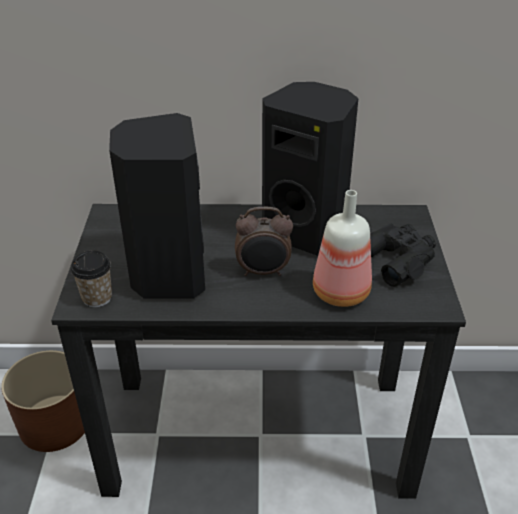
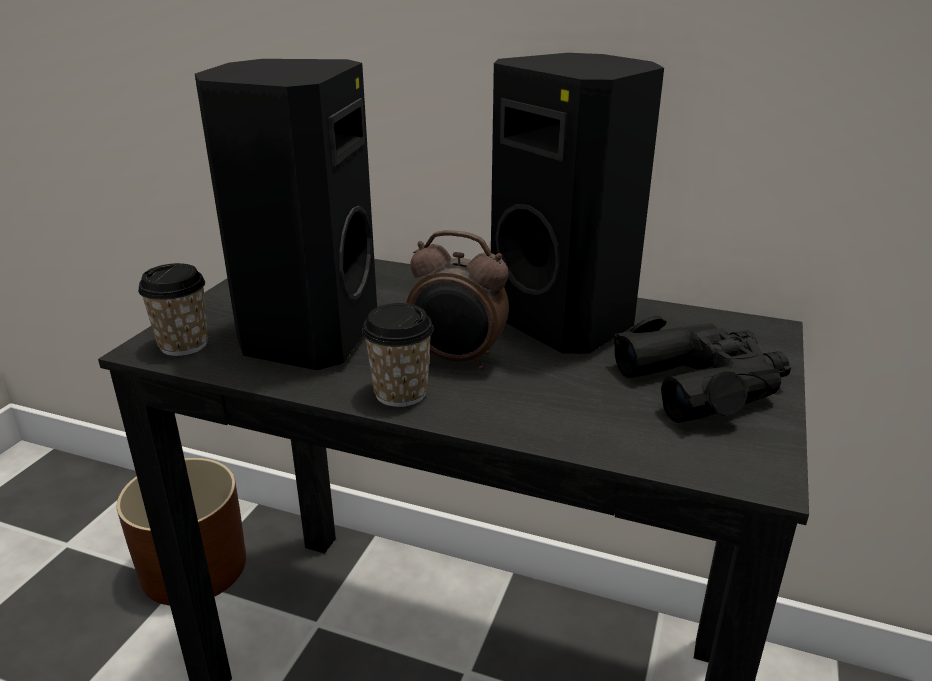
camera: 20 degrees right, 10 degrees down
bottle [313,190,372,307] -> none
none -> cup [362,303,433,407]

